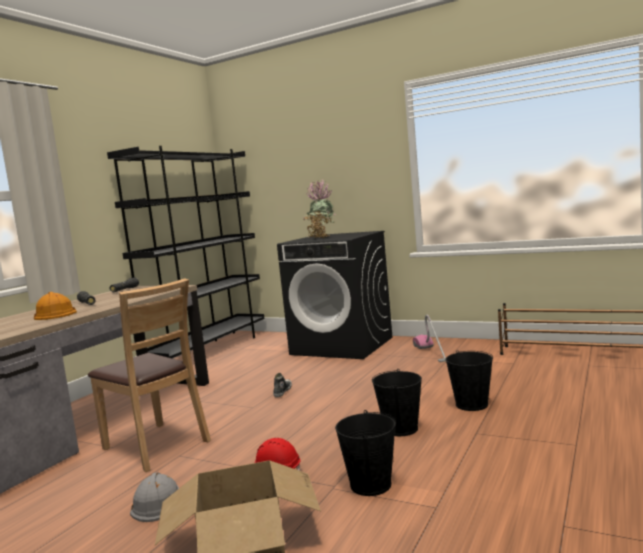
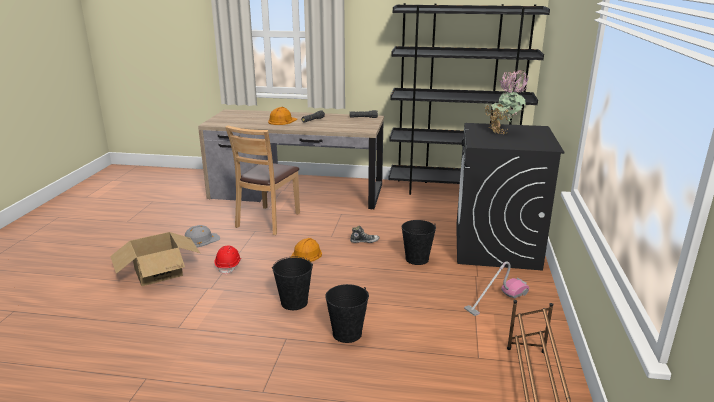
camera: 70 degrees right, 15 degrees up
black bucket [335,410,396,496] -> black bucket moved to [402,220,436,265]
none -> orange hard hat [290,238,322,262]

